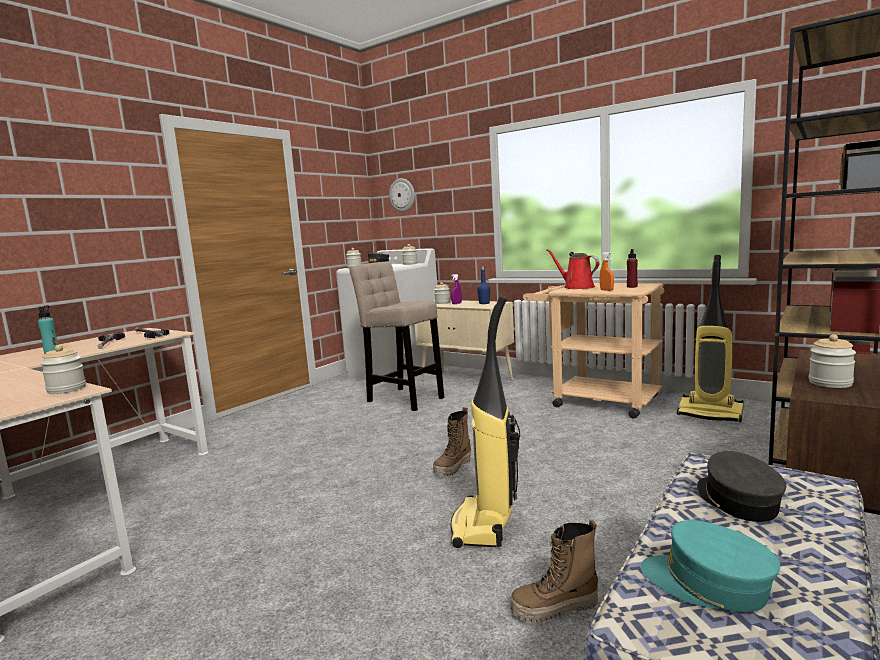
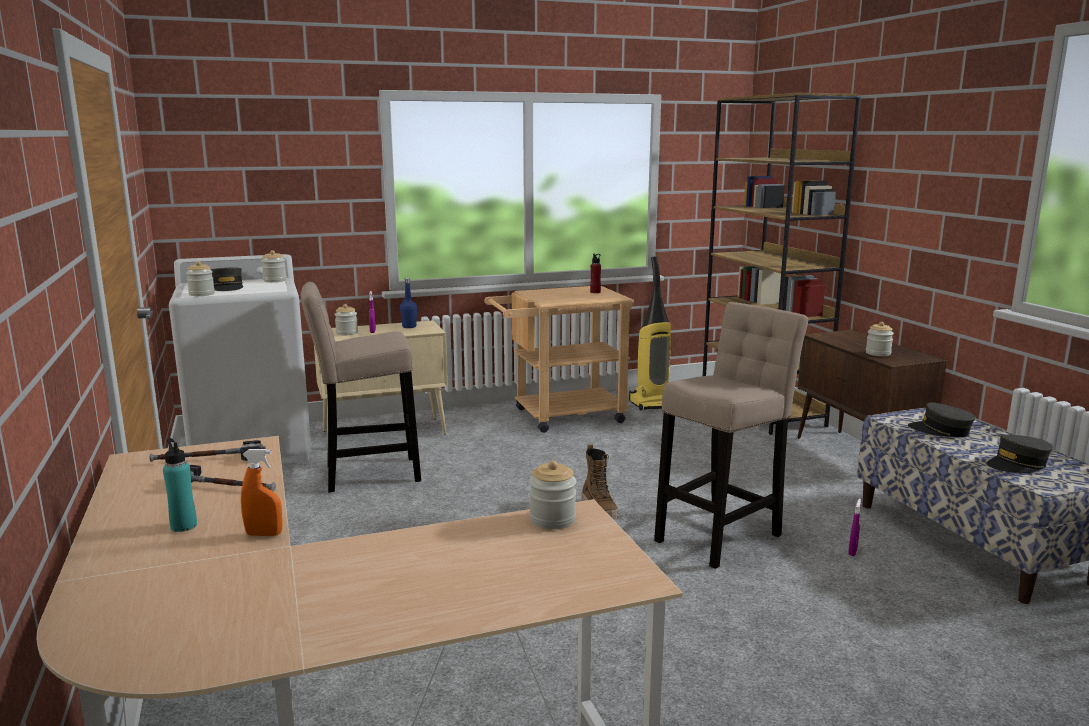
camera: 55 degrees left, 5 degrees up
wall clock [389,178,415,212] -> none
vacuum cleaner [450,296,520,548] -> beige stool [654,302,808,569]
boot [510,519,598,622] -> purple spray bottle [848,498,861,556]
red watering can [547,249,600,289] -> none
orange spray bottle [600,252,614,291] -> orange spray bottle moved to [241,449,283,536]
turquoise cap [640,520,780,612] -> grey cap [986,435,1053,473]

